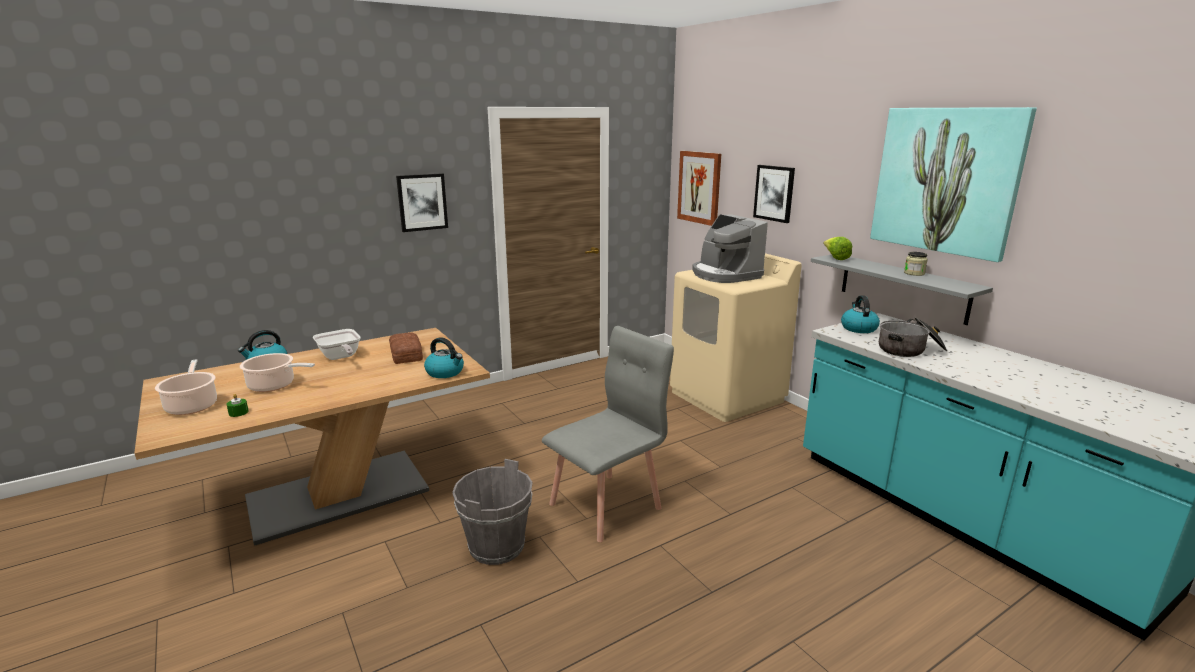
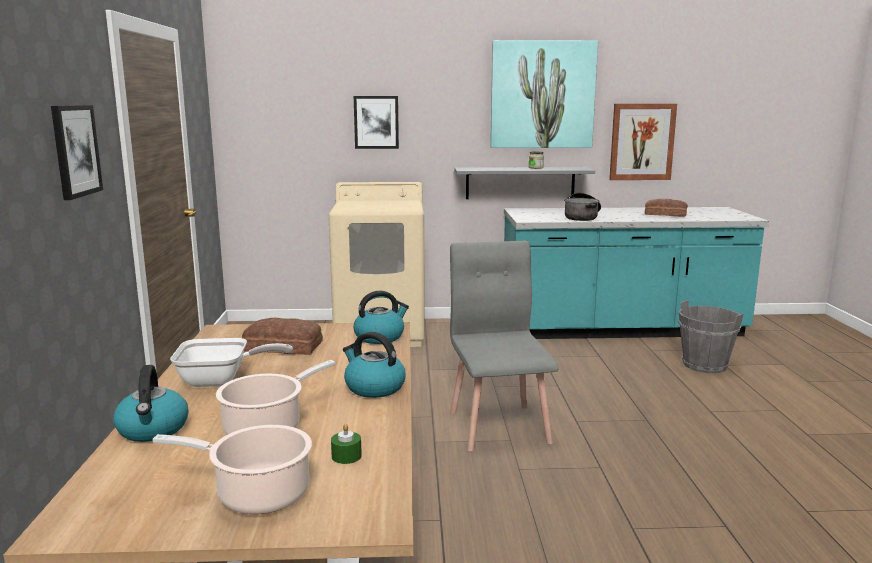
camera: 60 degrees left, 5 degrees down
grey bucket [452,459,533,565] -> grey bucket moved to [678,300,743,373]
picture [677,151,721,226] -> picture moved to [609,104,677,180]
coffee machine [692,214,768,283] -> none
lettuce [823,237,852,260] -> none
kettle [841,295,880,333] -> kettle moved to [343,332,406,398]
none -> bread [645,199,688,217]

